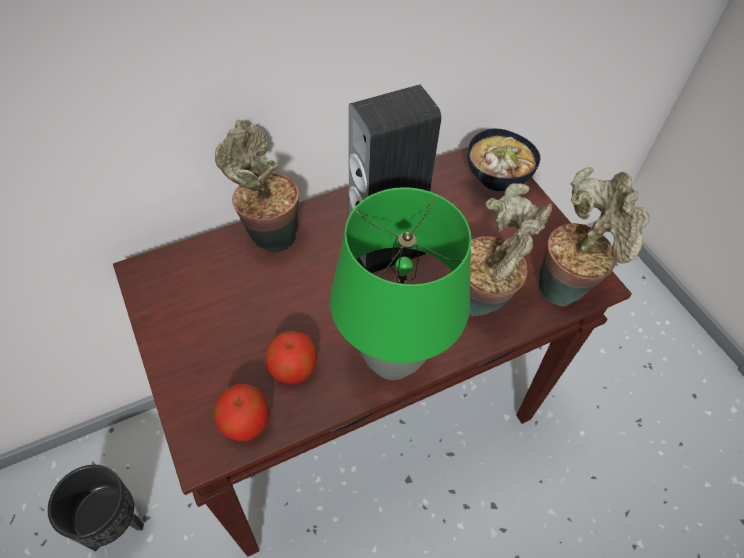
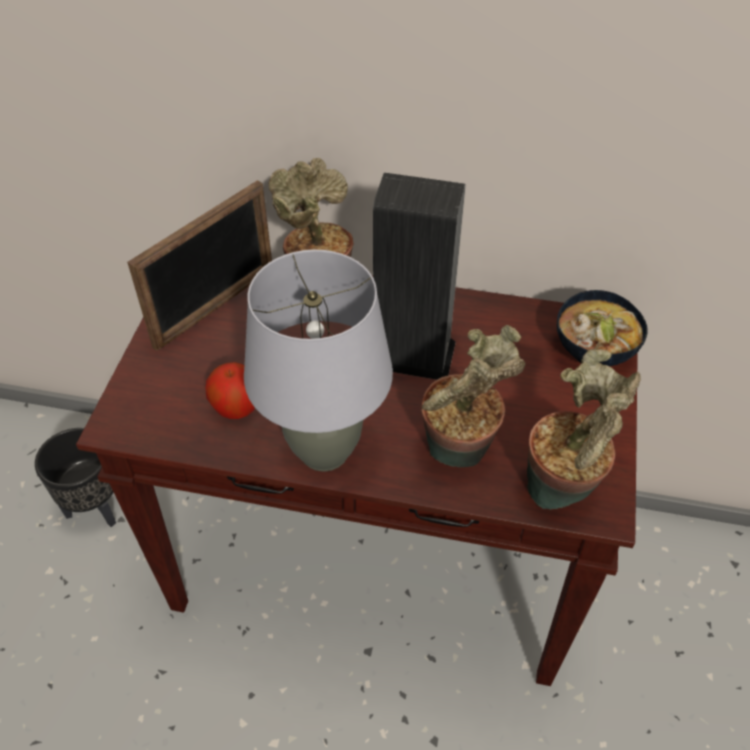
camera: 40 degrees right, 5 degrees down
apple [214,384,269,441] -> none
green table lamp [330,187,472,380] -> grey table lamp [244,249,393,472]
none -> picture frame [127,180,272,351]

